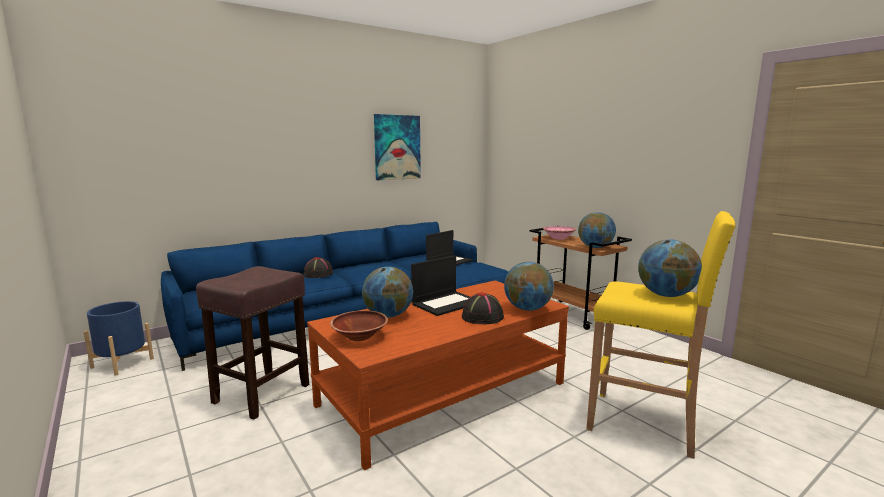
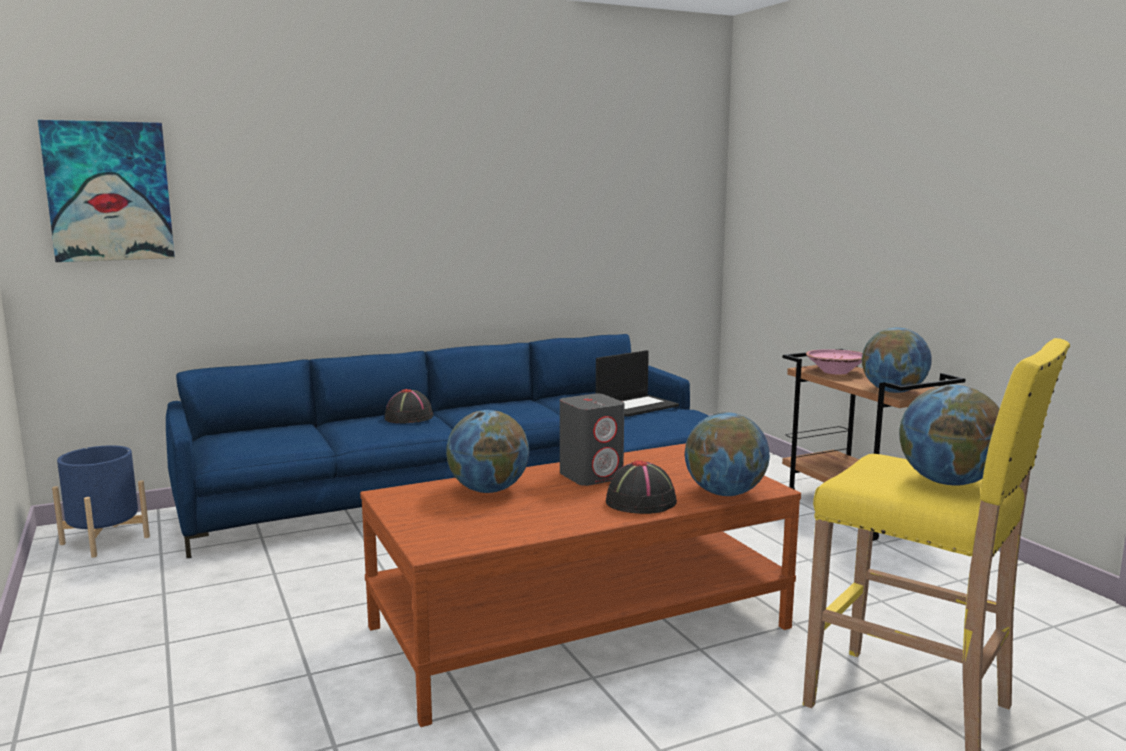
camera: 10 degrees right, 0 degrees up
brown stool [196,266,309,420] -> none
brown bowl [330,310,388,341] -> none
picture [374,114,421,180] -> picture moved to [38,120,175,262]
laptop [411,255,470,316] -> grey speaker [560,394,624,486]

